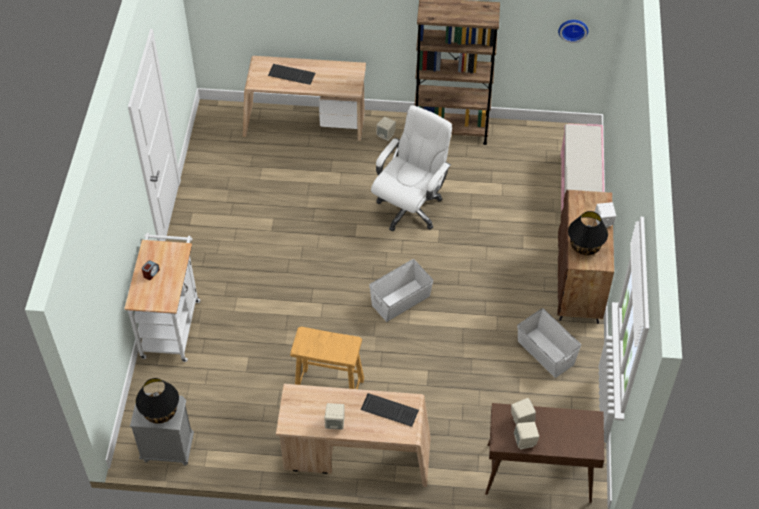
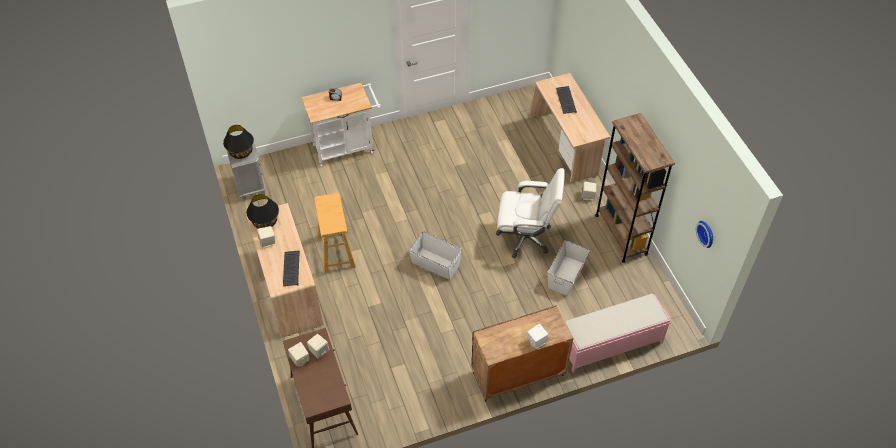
camera: 65 degrees right, 0 degrees up
white storage box [517,308,581,378] -> white storage box moved to [547,240,590,296]
black table lamp [568,211,608,255] -> black table lamp moved to [246,194,279,229]

